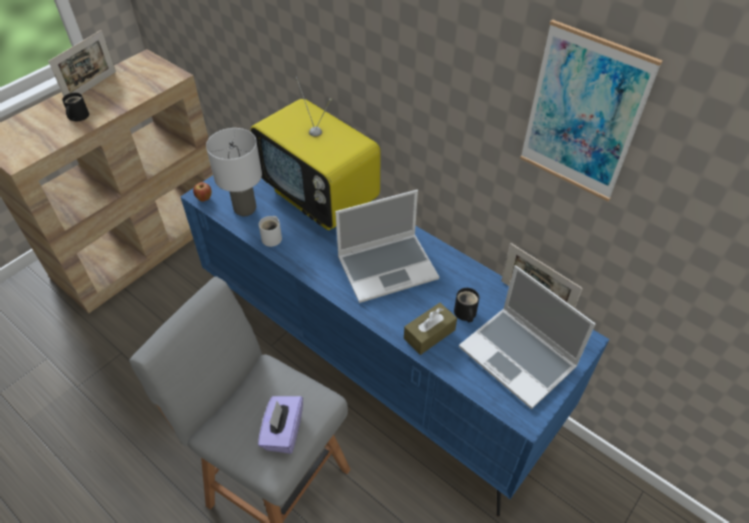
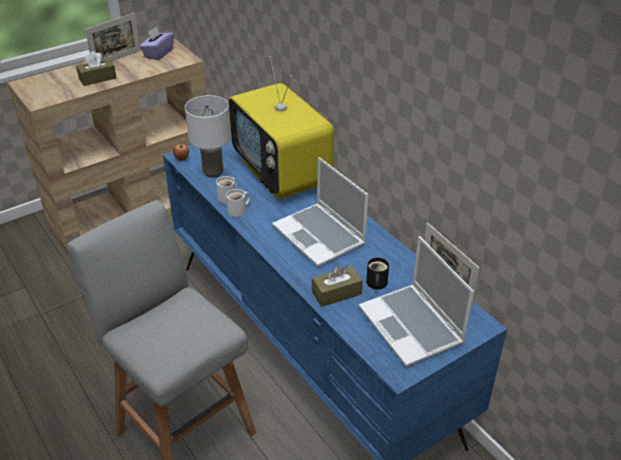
camera: 15 degrees right, 10 degrees down
black mug [62,93,89,121] -> brown tissue box [76,51,117,86]
purple tissue box [258,396,303,454] -> purple tissue box moved to [140,26,174,60]
laptop [335,190,439,303] -> laptop turned 60 degrees clockwise [272,157,368,267]
picture [520,19,663,201] -> none
none -> white mug [226,189,250,217]

